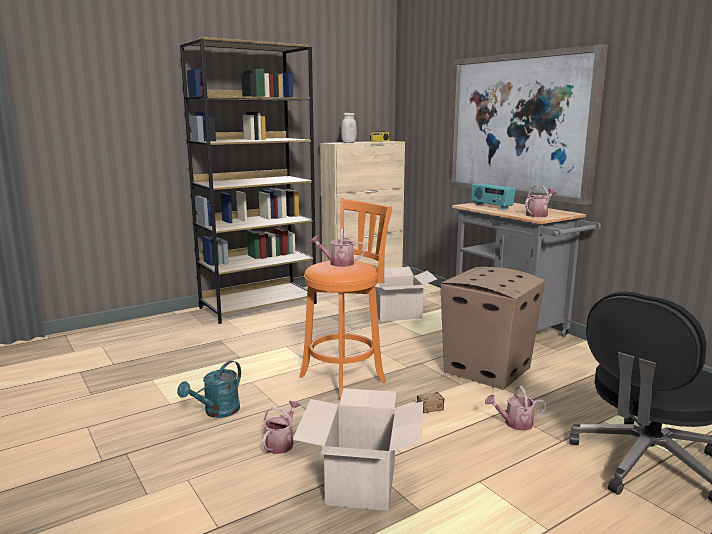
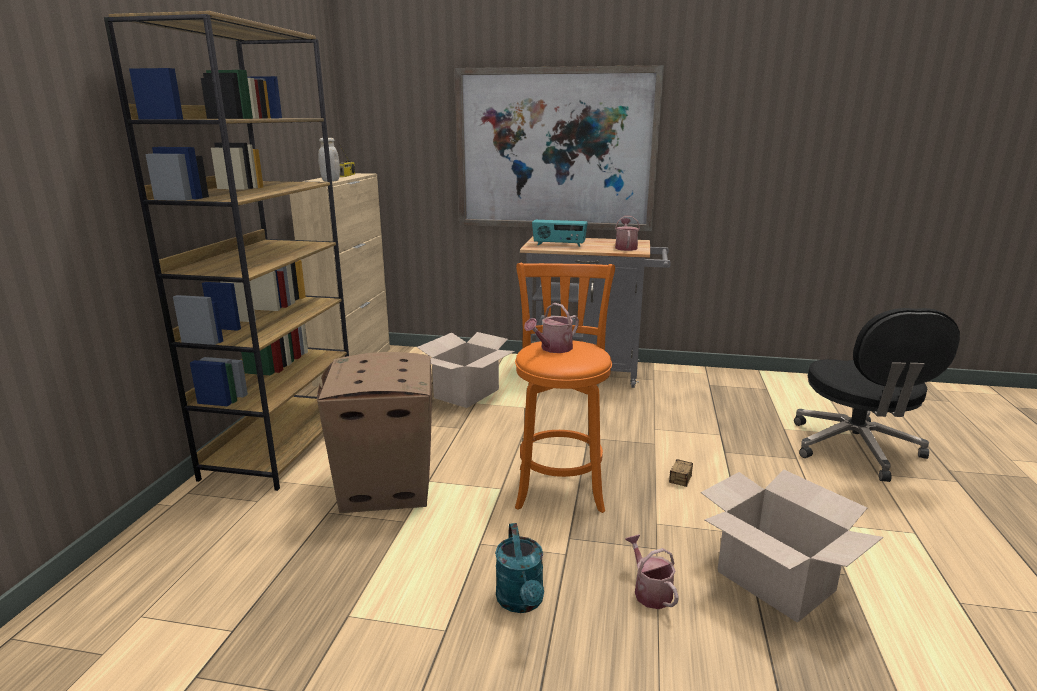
camera: 45 degrees left, 5 degrees up
cardboard box [440,267,545,390] -> cardboard box moved to [317,352,432,513]
watering can [485,386,546,431] -> none

